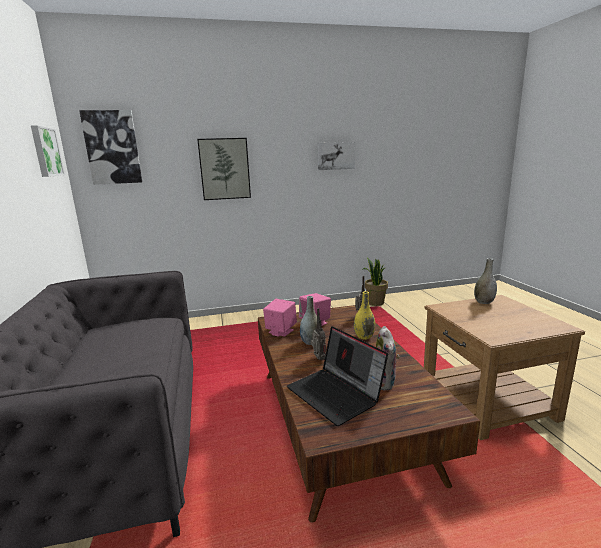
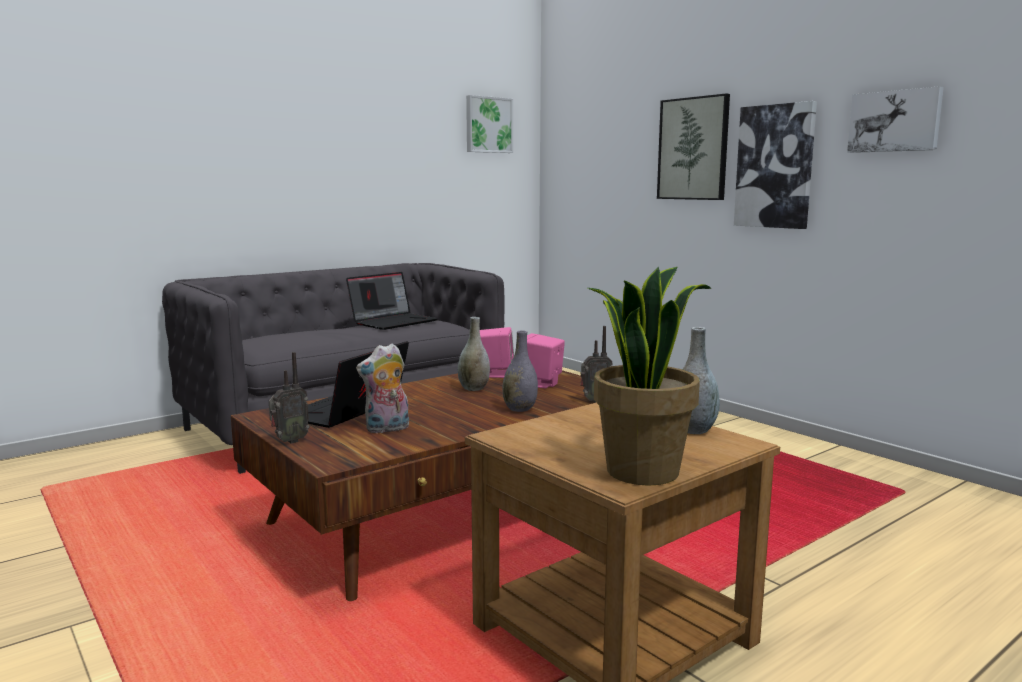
camera: 65 degrees right, 5 degrees down
picture [79,110,142,185] -> picture moved to [734,101,817,229]
radio [311,308,326,360] -> radio moved to [269,352,310,444]
yellow vase [354,291,375,340] -> grey vase [503,330,538,412]
potted plant [362,257,388,306] -> potted plant moved to [588,267,712,486]
none -> laptop [346,272,438,330]

